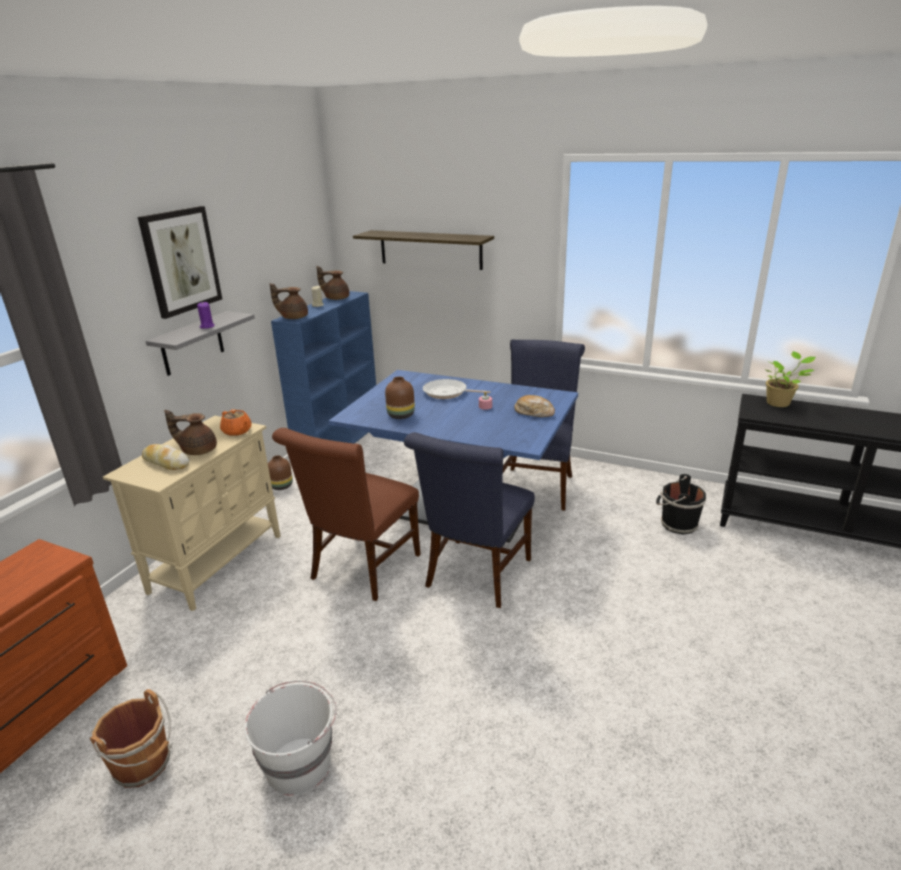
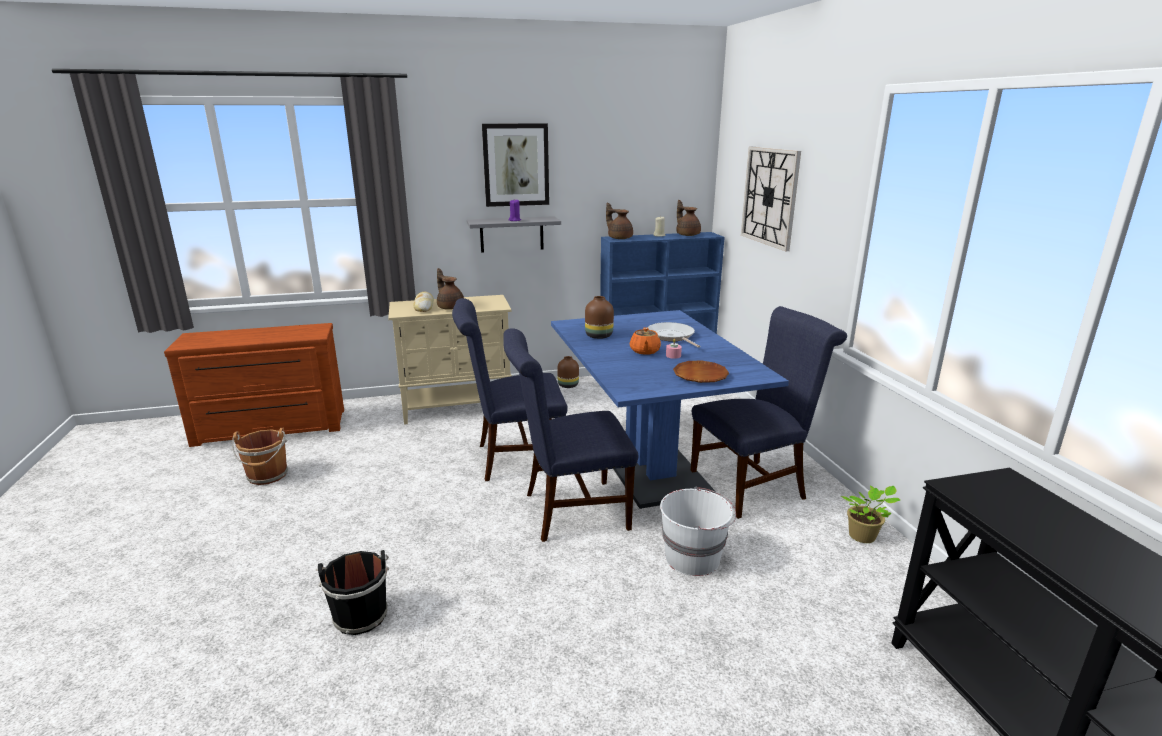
camera: 50 degrees right, 5 degrees down
orange teapot [220,409,252,436] -> orange teapot moved to [630,327,661,355]
white bucket [245,681,337,796] -> white bucket moved to [660,487,736,576]
brown chair [272,428,421,601] -> blue chair [452,298,568,481]
shelf [353,230,494,270] -> wall clock [741,147,801,251]
bread [514,395,555,417] -> brown plate [673,361,729,383]
black bucket [656,474,706,534] -> black bucket moved to [316,550,389,635]
potted plant [766,351,816,407] -> potted plant moved to [841,485,900,543]

